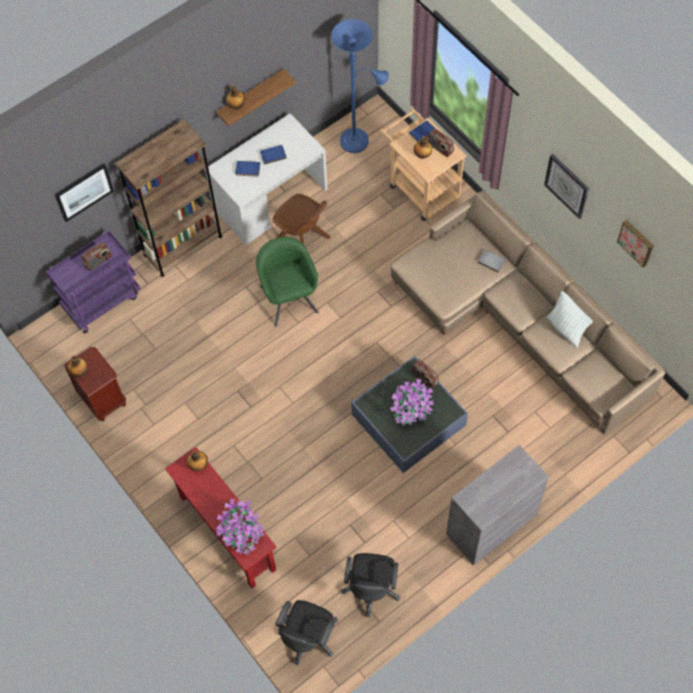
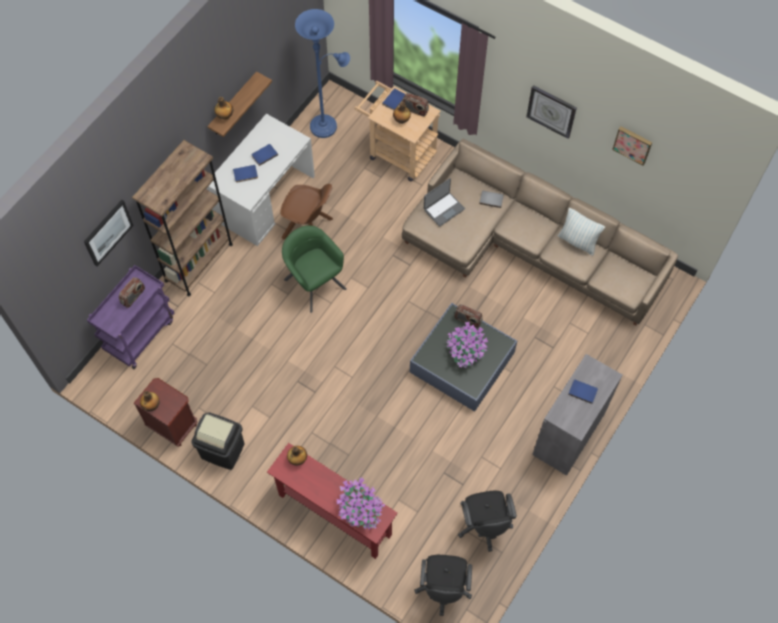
camera: 20 degrees left, 0 degrees up
none -> black trash can [191,413,244,470]
none -> laptop [424,178,465,227]
none -> blue book [568,380,598,404]

